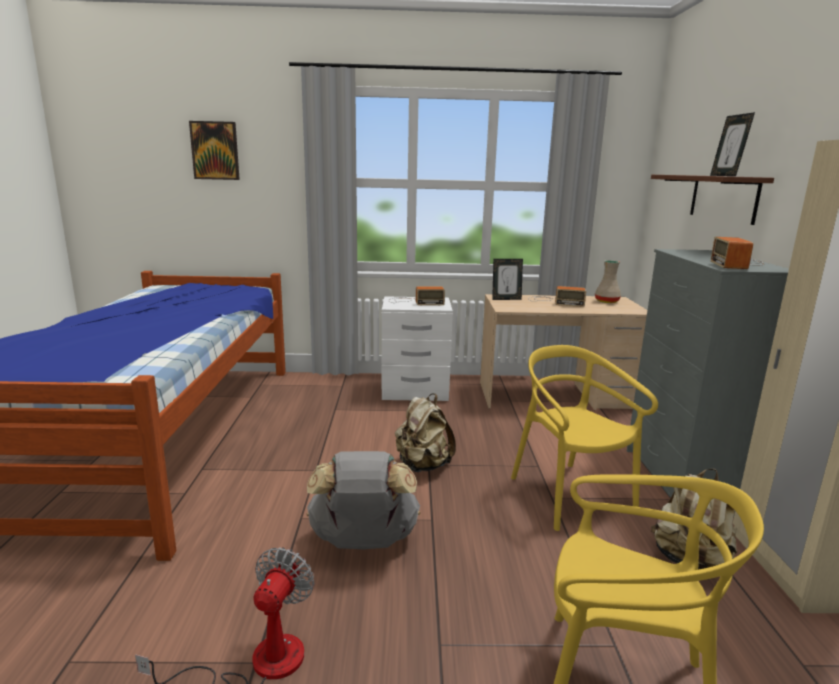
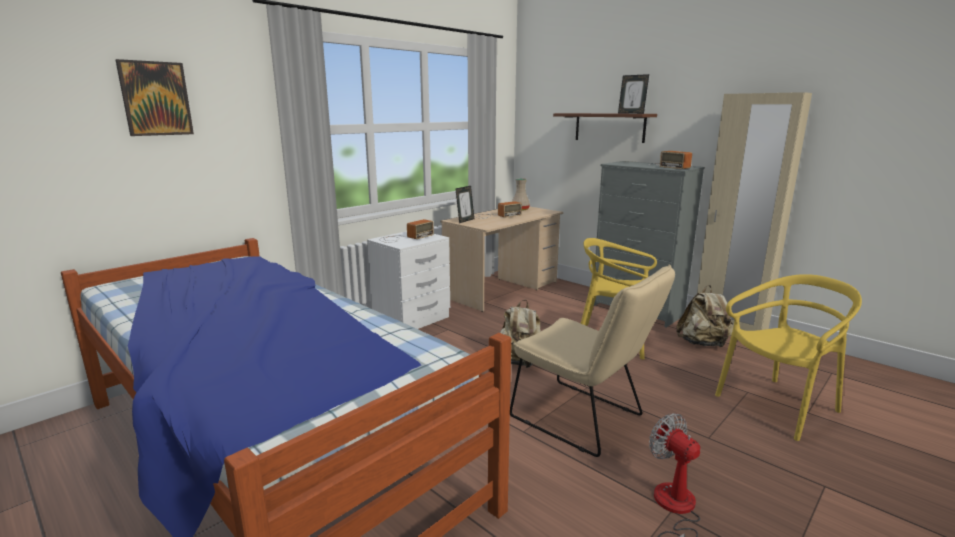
camera: 45 degrees left, 0 degrees up
grey backpack [306,451,420,550] -> beige chair [510,265,675,457]

